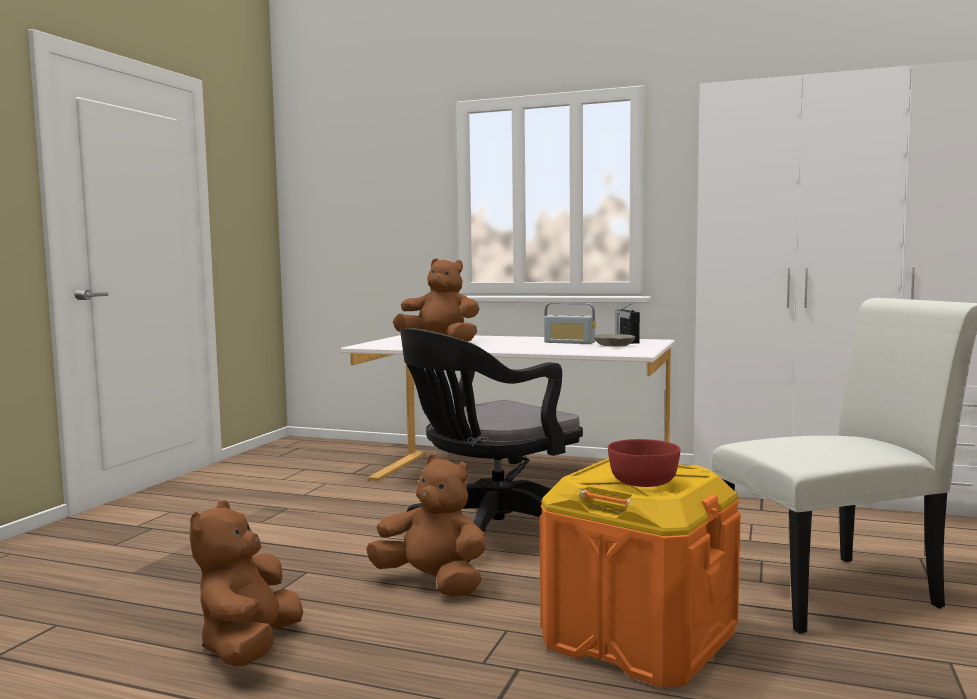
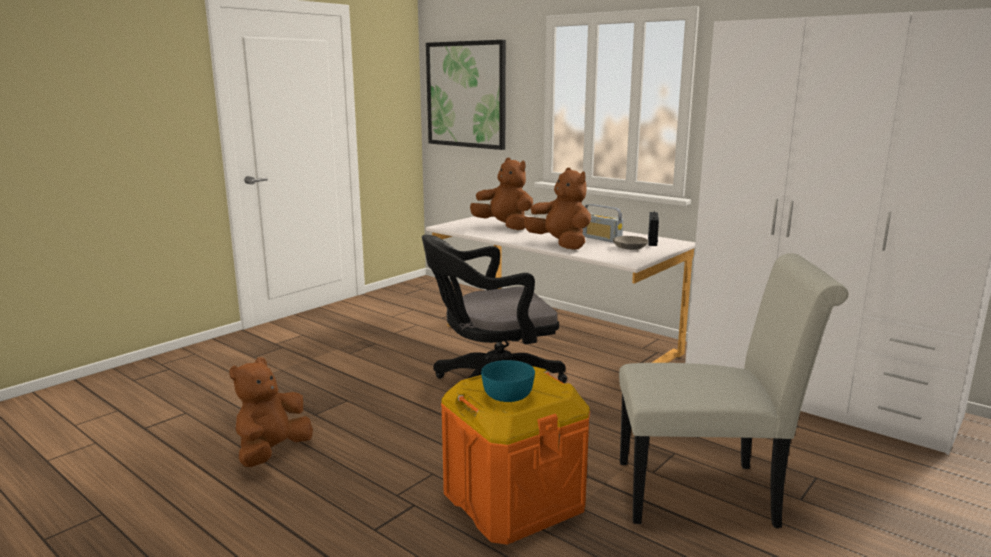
camera: 20 degrees right, 10 degrees up
brown plush toy [366,454,486,597] -> brown plush toy moved to [524,167,591,250]
red bowl [608,439,680,487] -> turquoise bowl [481,360,535,402]
none -> picture [426,40,506,150]

